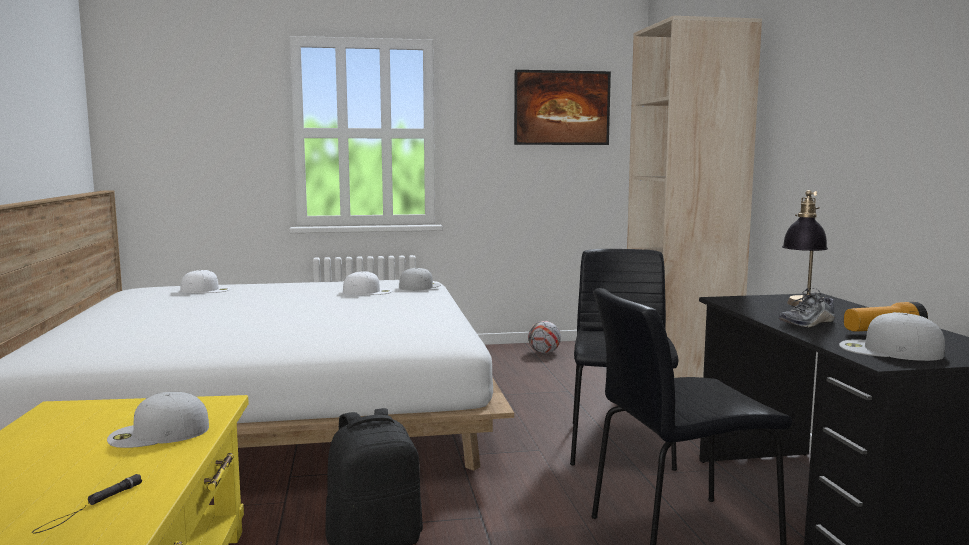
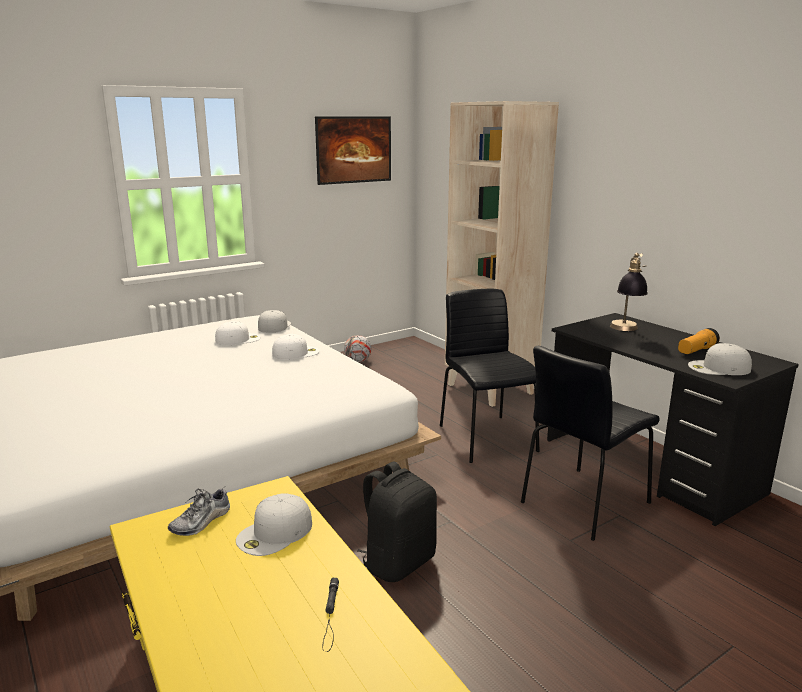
camera: 25 degrees left, 10 degrees up
white cap [180,270,231,293] -> white cap moved to [272,334,319,360]
shoe [779,288,835,328] -> shoe moved to [168,488,230,536]

